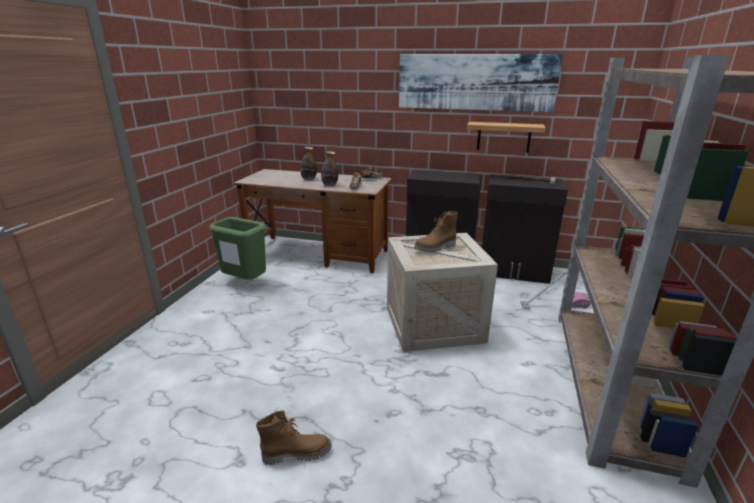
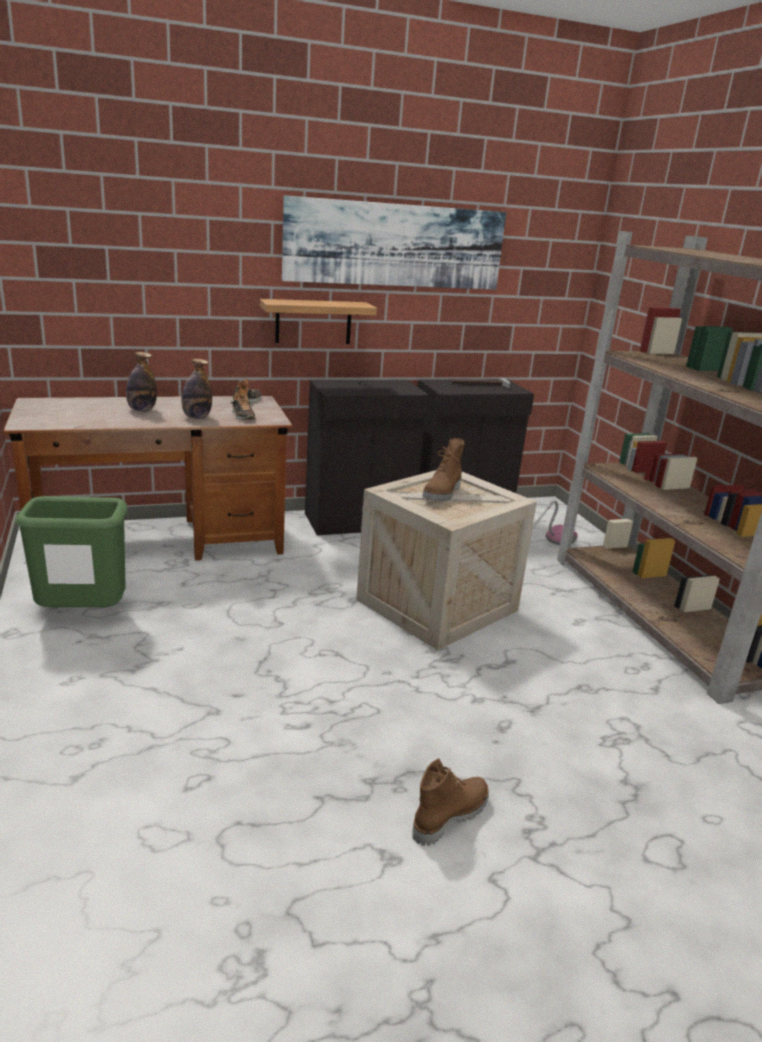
camera: 35 degrees left, 0 degrees up
shelf [467,122,546,153] -> shelf moved to [260,299,377,344]

